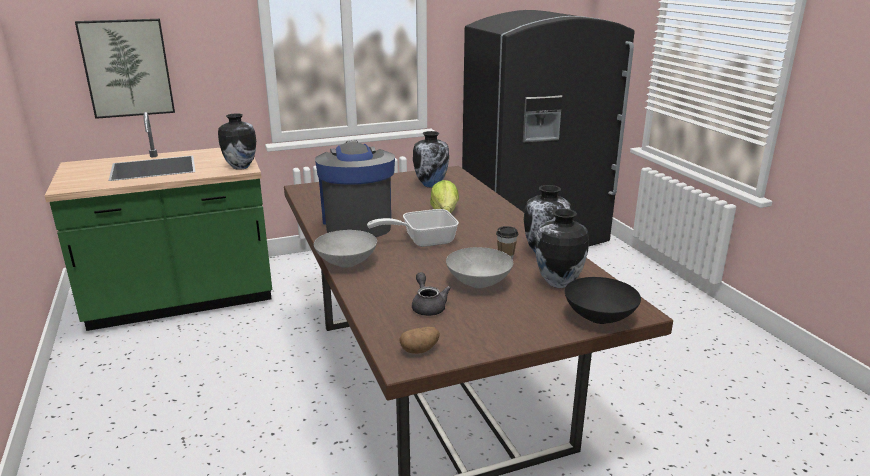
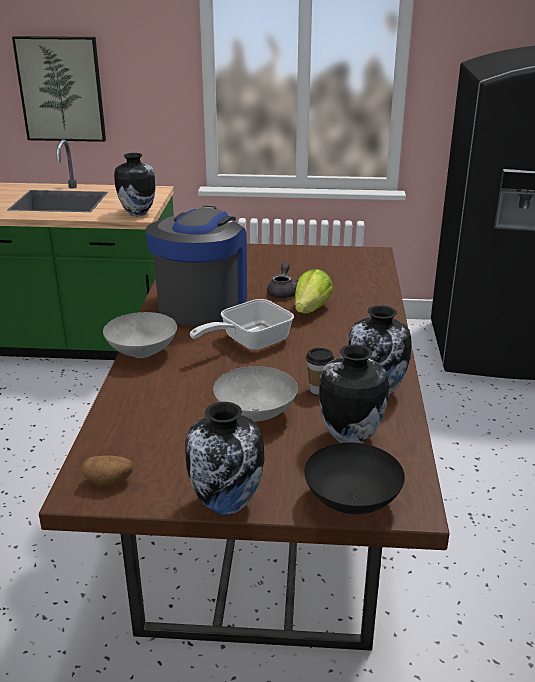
camera: 25 degrees right, 5 degrees up
frying pan [367,209,459,247] -> frying pan turned 45 degrees counterclockwise [190,299,294,350]
grey teapot [412,272,451,316] -> grey teapot moved to [267,262,299,298]
vase [413,131,449,187] -> vase moved to [185,402,265,515]

